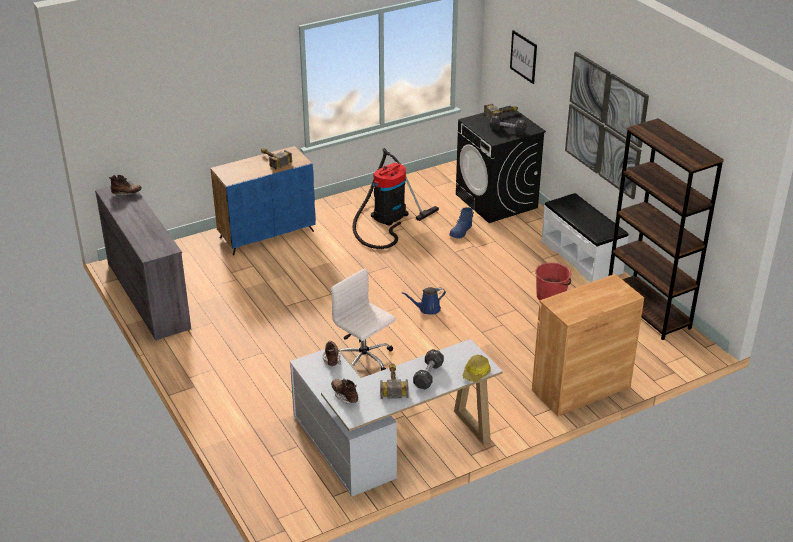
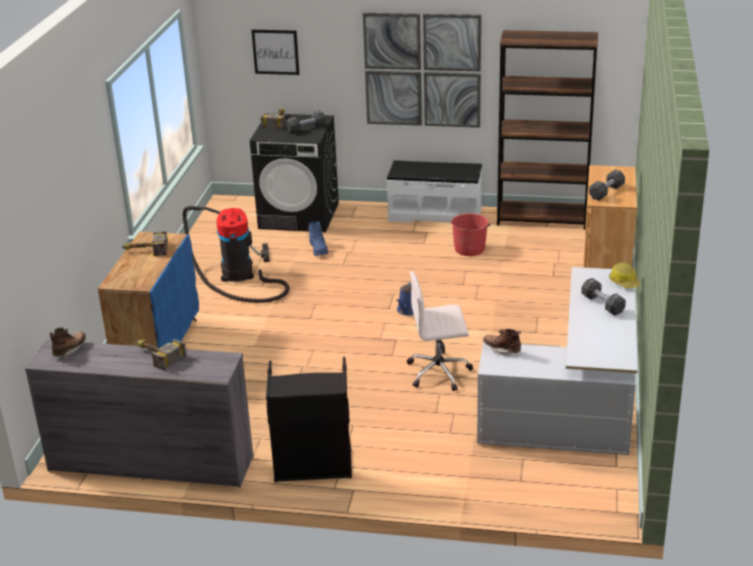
camera: 50 degrees left, 5 degrees down
brown boot [331,379,359,404] -> none
hammer [380,363,409,399] -> hammer moved to [137,339,187,371]
none -> black laundry basket [266,357,352,482]
none -> black dumbbell [589,170,625,200]

